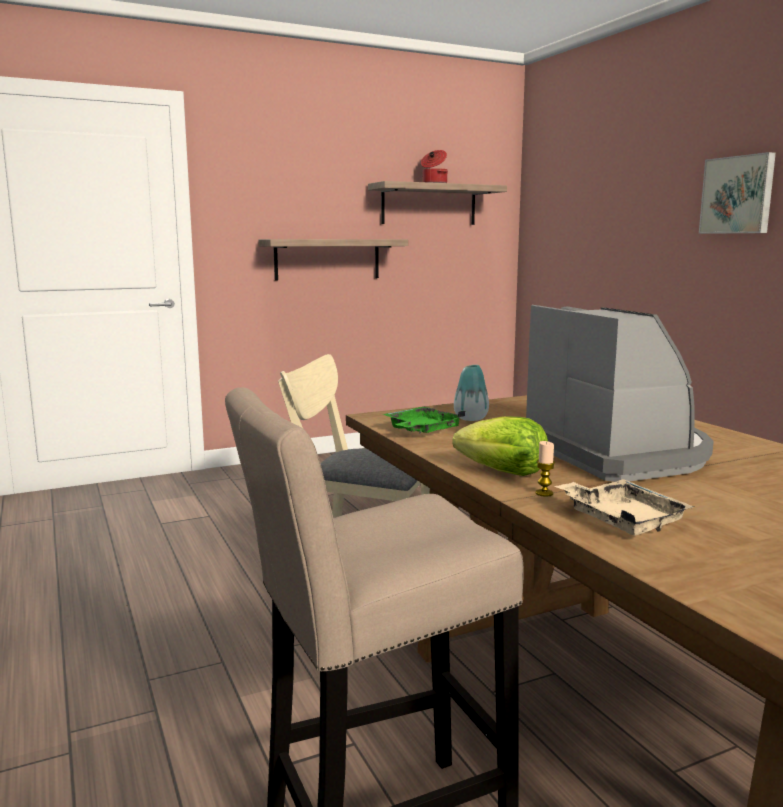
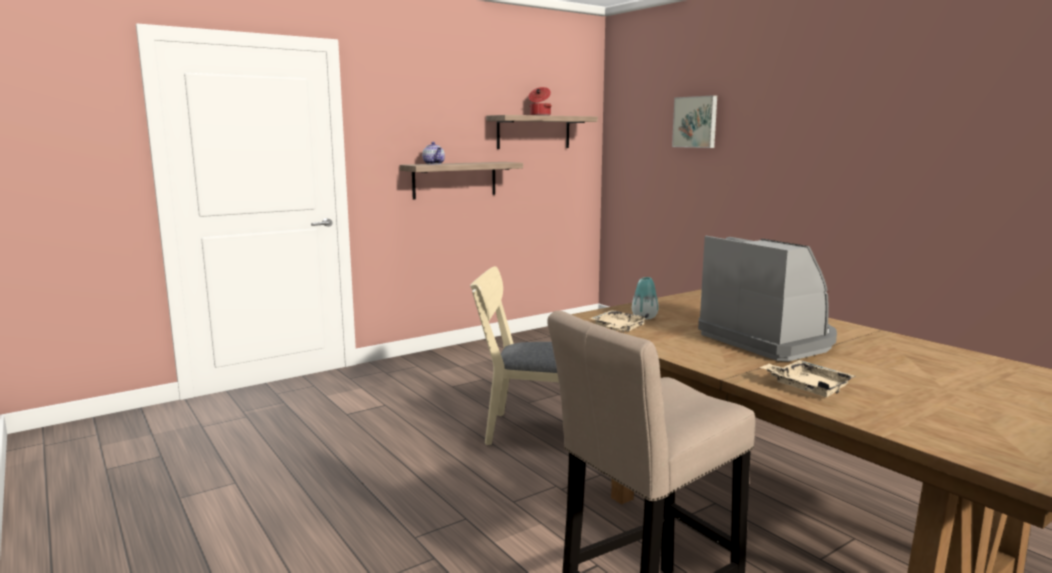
camera: 10 degrees left, 0 degrees up
green tray [382,406,465,433] -> beige tray [589,310,649,332]
lettuce [452,416,548,476] -> none
candle [535,441,555,497] -> none
picture [699,152,776,234] -> picture moved to [672,95,717,148]
none -> teapot [422,142,445,164]

